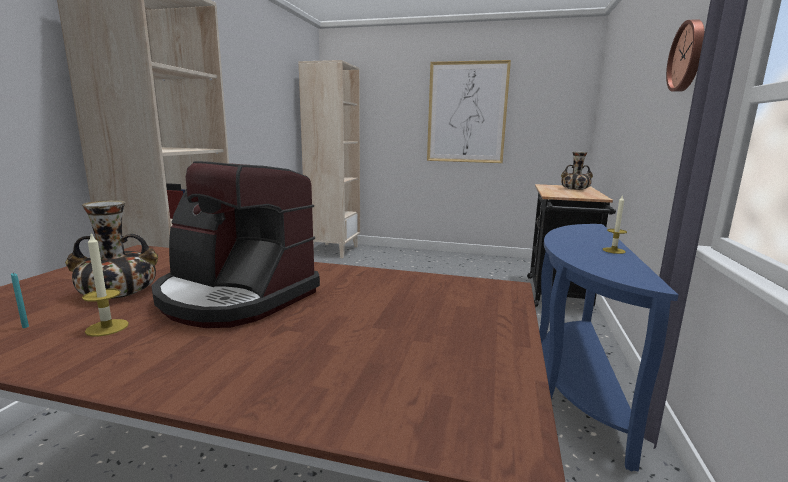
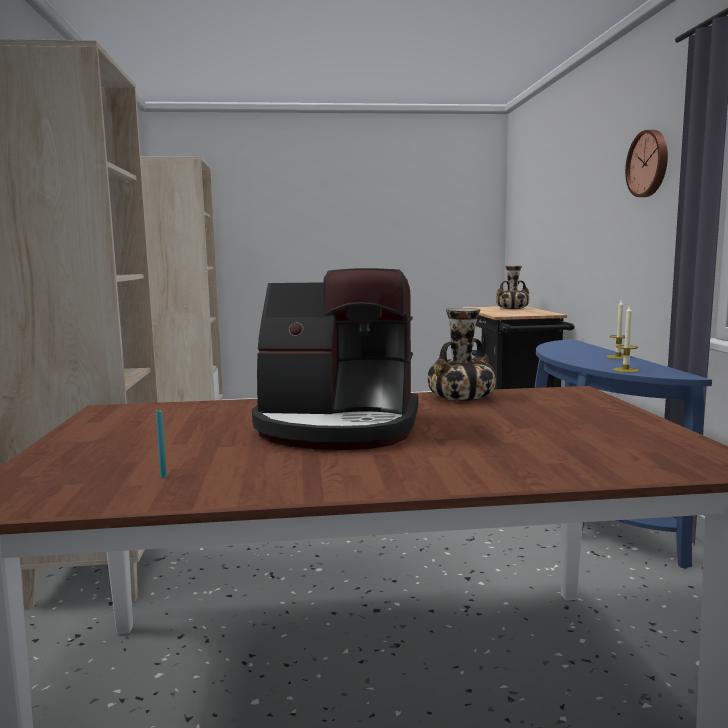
camera: 20 degrees left, 5 degrees down
vase [65,200,158,299] -> vase moved to [427,308,496,401]
candle [82,233,129,336] -> candle moved to [613,305,639,373]
picture [427,60,511,163] -> none

